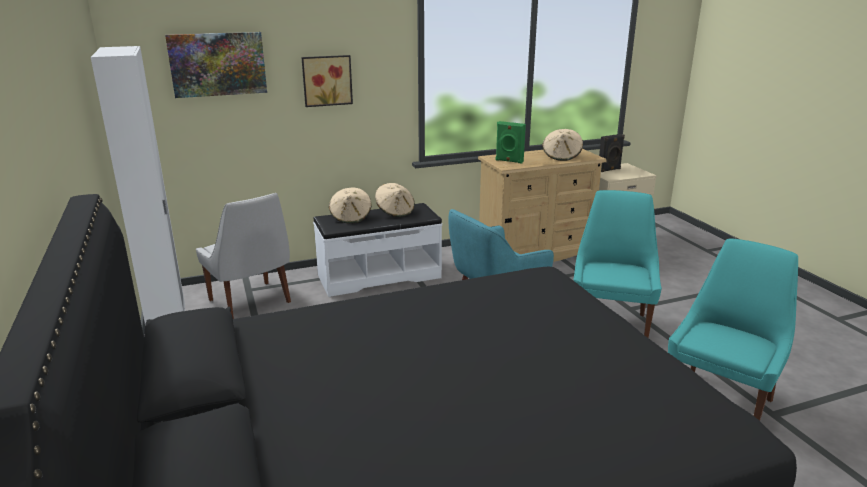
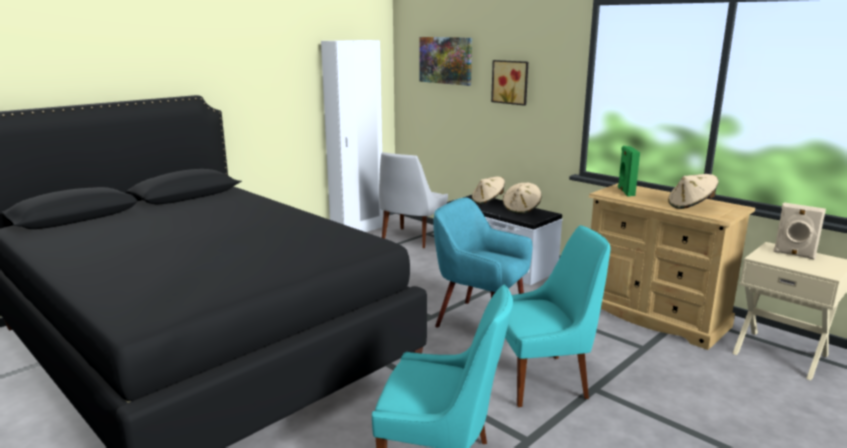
camera: 65 degrees right, 5 degrees down
black speaker [599,134,625,172] -> beige speaker [773,203,826,260]

